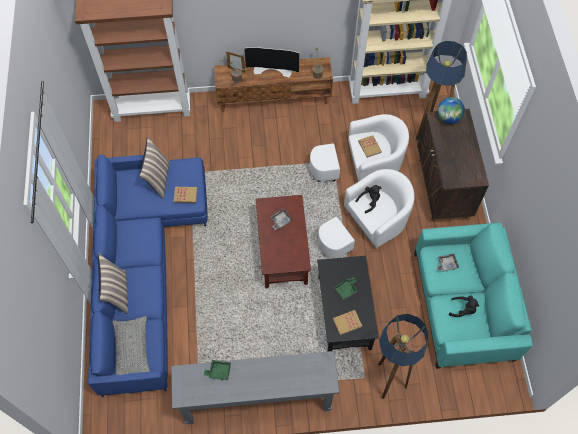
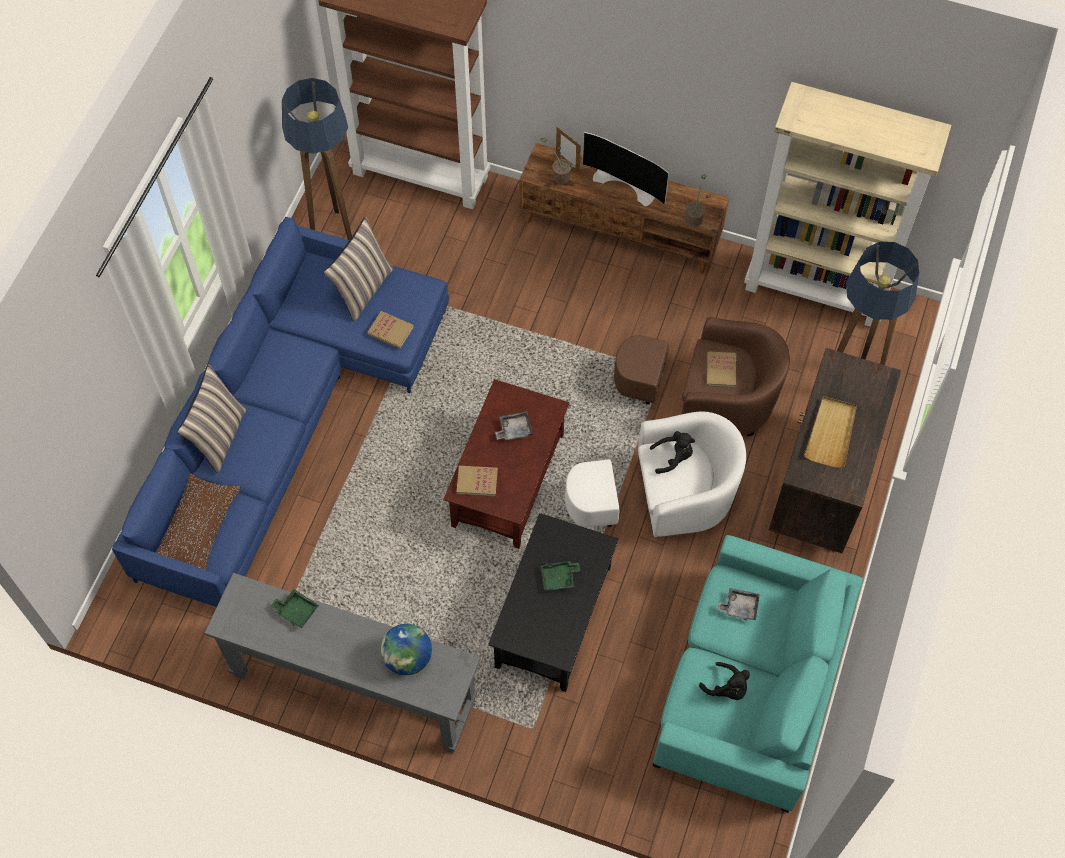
camera: 25 degrees right, 0 degrees up
grey pillow [113,316,150,375] -> brown pillow [156,473,241,570]
white armchair [310,114,409,182] -> brown armchair [614,317,790,436]
book [333,310,362,335] -> book moved to [457,466,498,496]
floor lamp [378,314,428,399] -> floor lamp moved to [282,78,352,240]
globe [437,97,465,124] -> globe moved to [381,624,432,675]
none -> beige tray [804,396,857,468]

